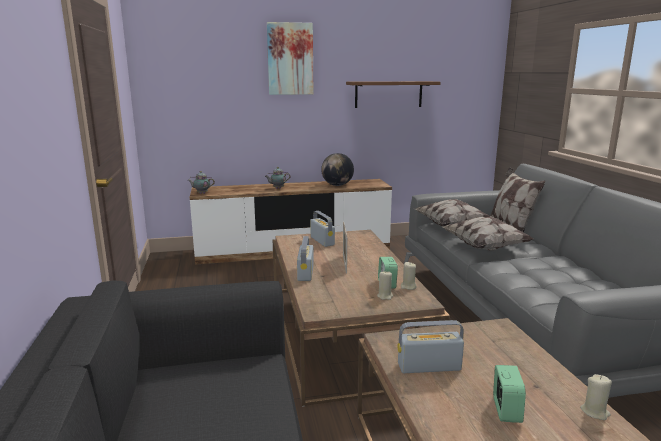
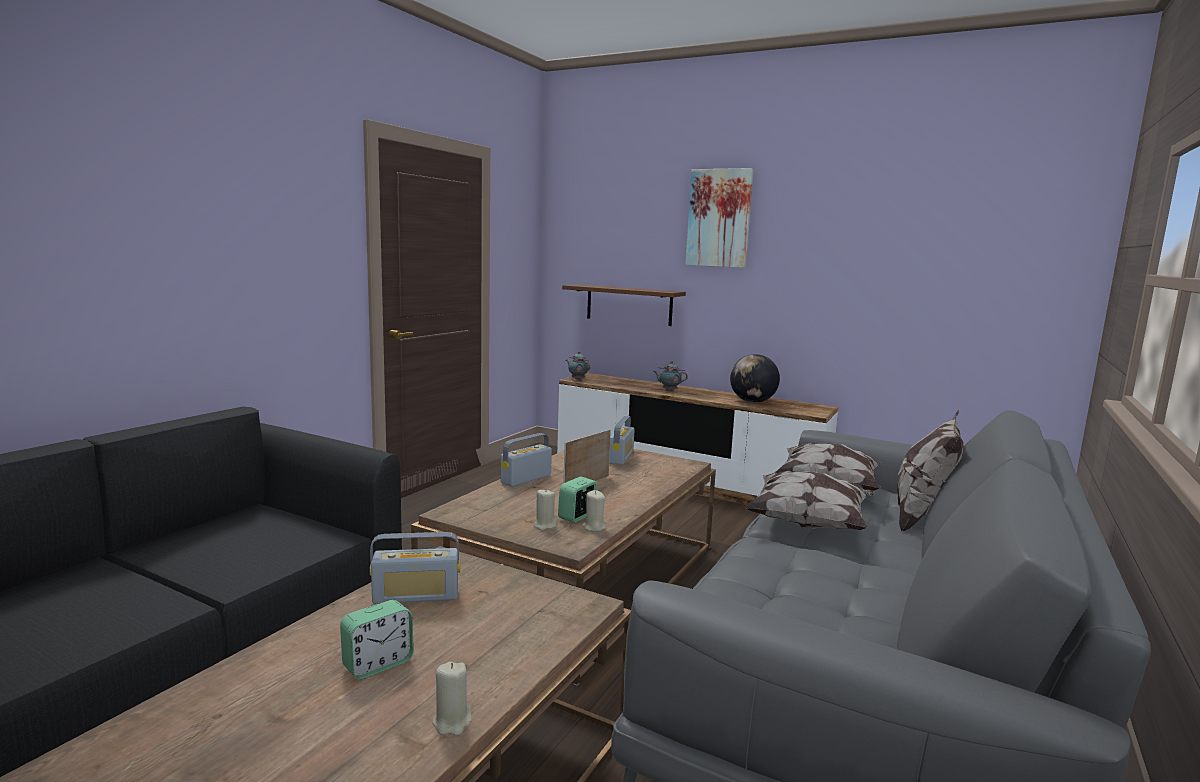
camera: 40 degrees right, 5 degrees down
brown shelf [346,81,441,108] -> brown shelf moved to [562,284,686,326]
radio [398,320,464,373] -> radio turned 135 degrees clockwise [370,532,460,604]

